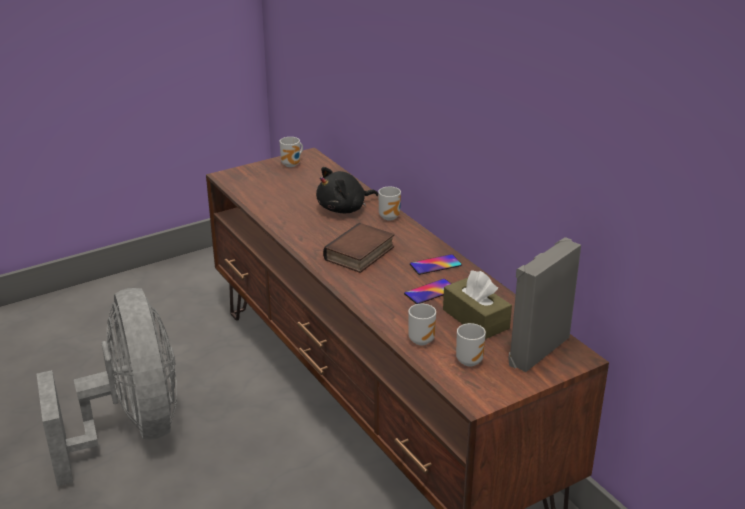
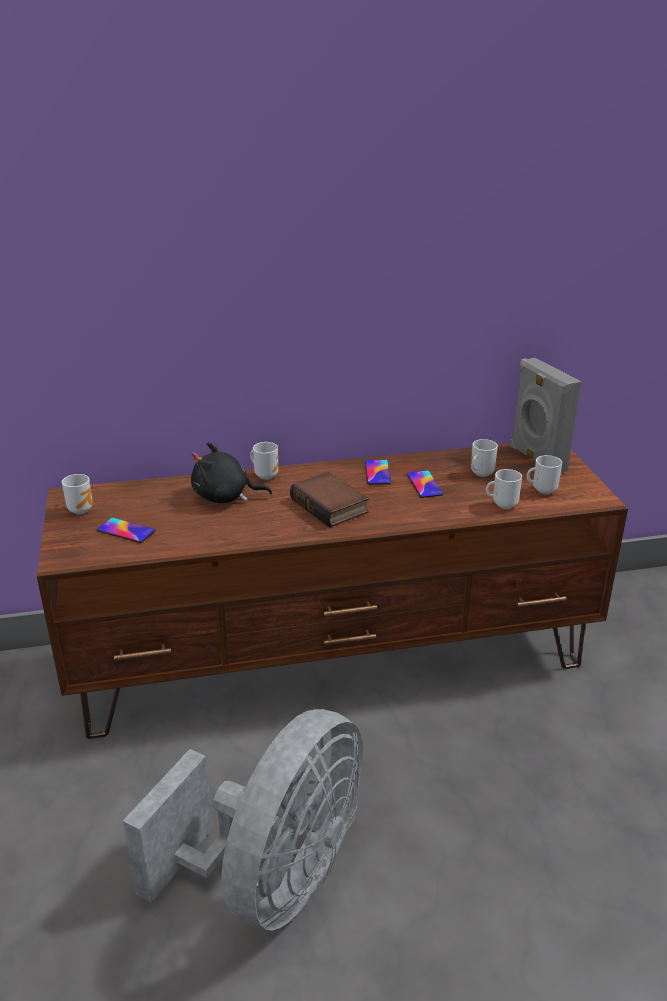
camera: 70 degrees left, 0 degrees up
grey fan [37,288,177,486] -> grey fan turned 120 degrees clockwise [123,709,363,930]
black plush toy [316,167,378,213] -> black plush toy turned 105 degrees clockwise [191,442,272,503]
brown tissue box [443,270,512,339] -> mug [471,439,498,477]
none -> phone [97,518,156,543]

